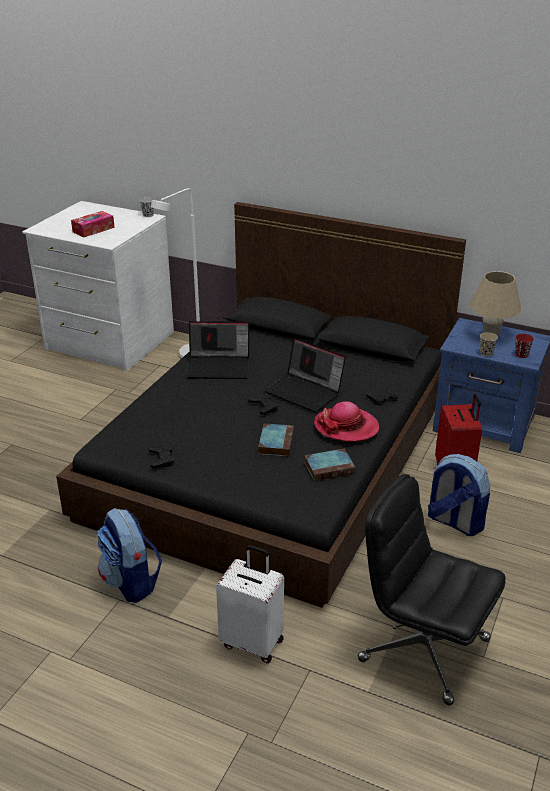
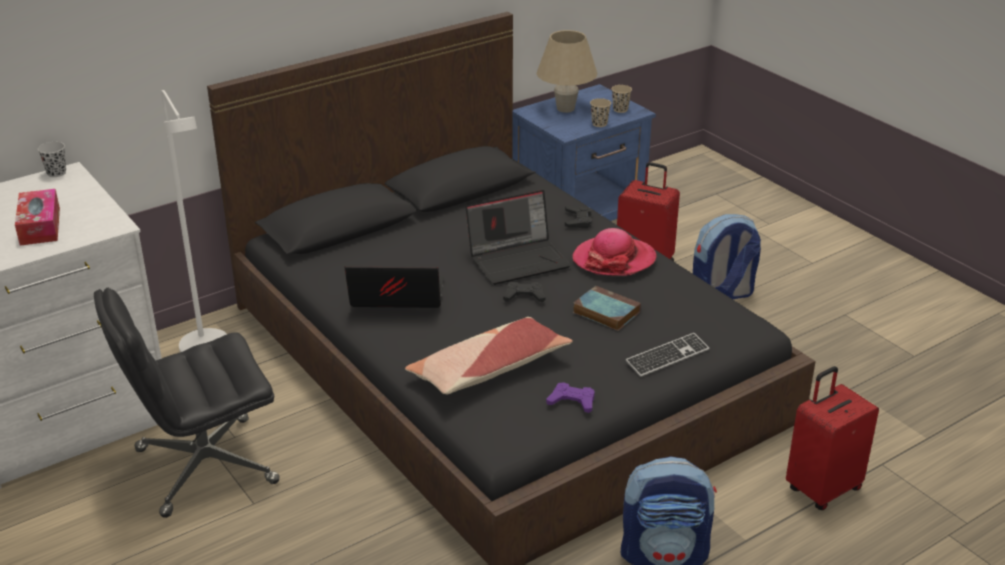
camera: 60 degrees left, 0 degrees up
black game controller [148,446,175,468] -> purple game controller [546,382,595,413]
laptop [186,321,249,379] -> laptop turned 120 degrees counterclockwise [344,266,444,308]
white suitcase [216,545,284,664] -> red suitcase [786,366,879,510]
book [304,449,356,481] -> none
black office chair [358,474,506,705] -> black office chair moved to [94,287,279,518]
red cup [515,334,534,358] -> beige cup [611,85,632,113]
none -> pillow [405,317,573,394]
none -> keyboard [625,333,710,377]

